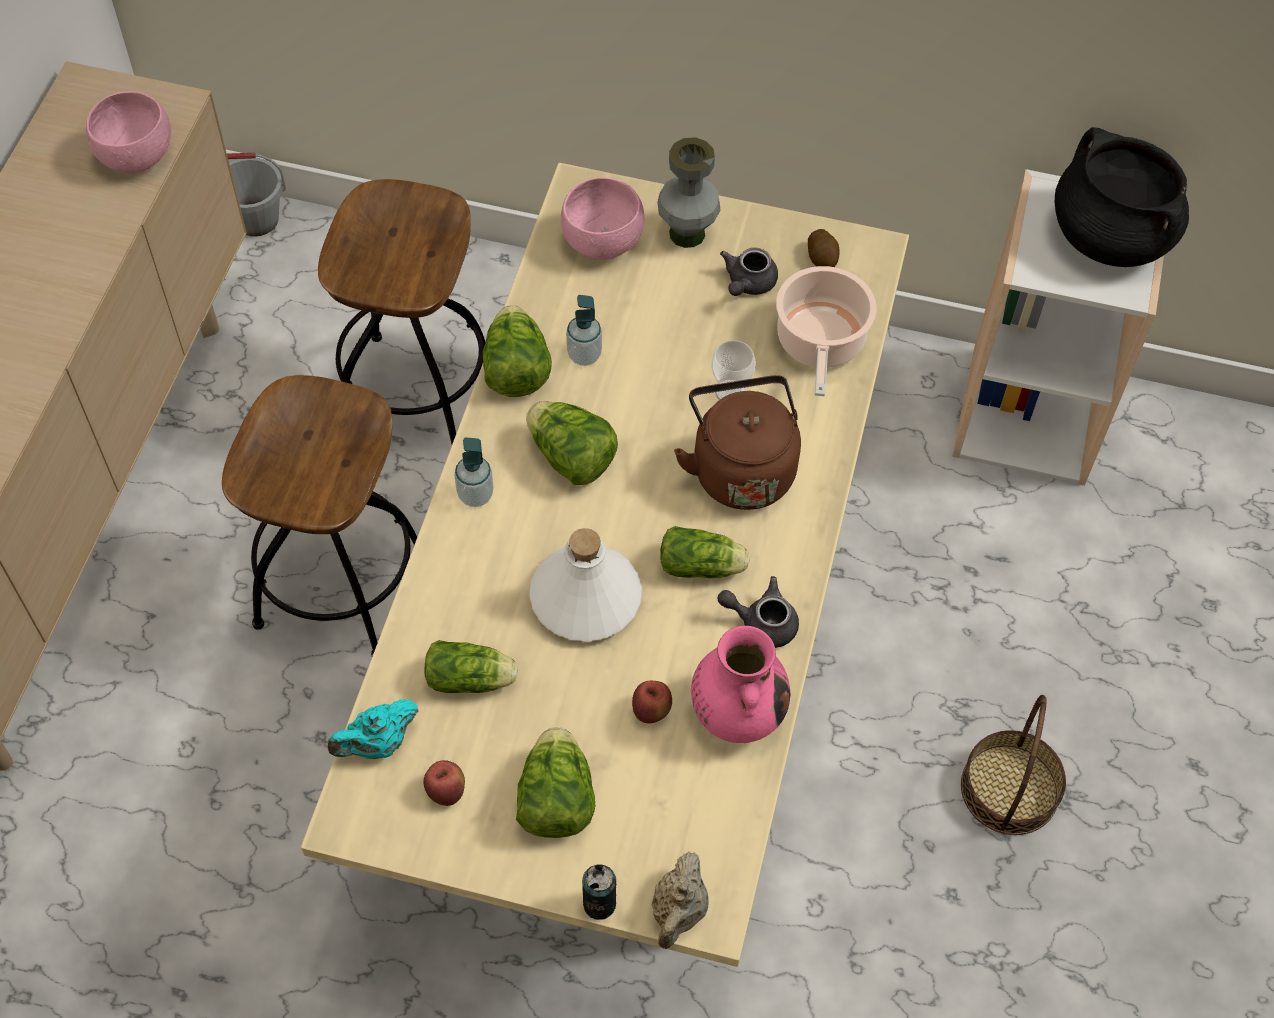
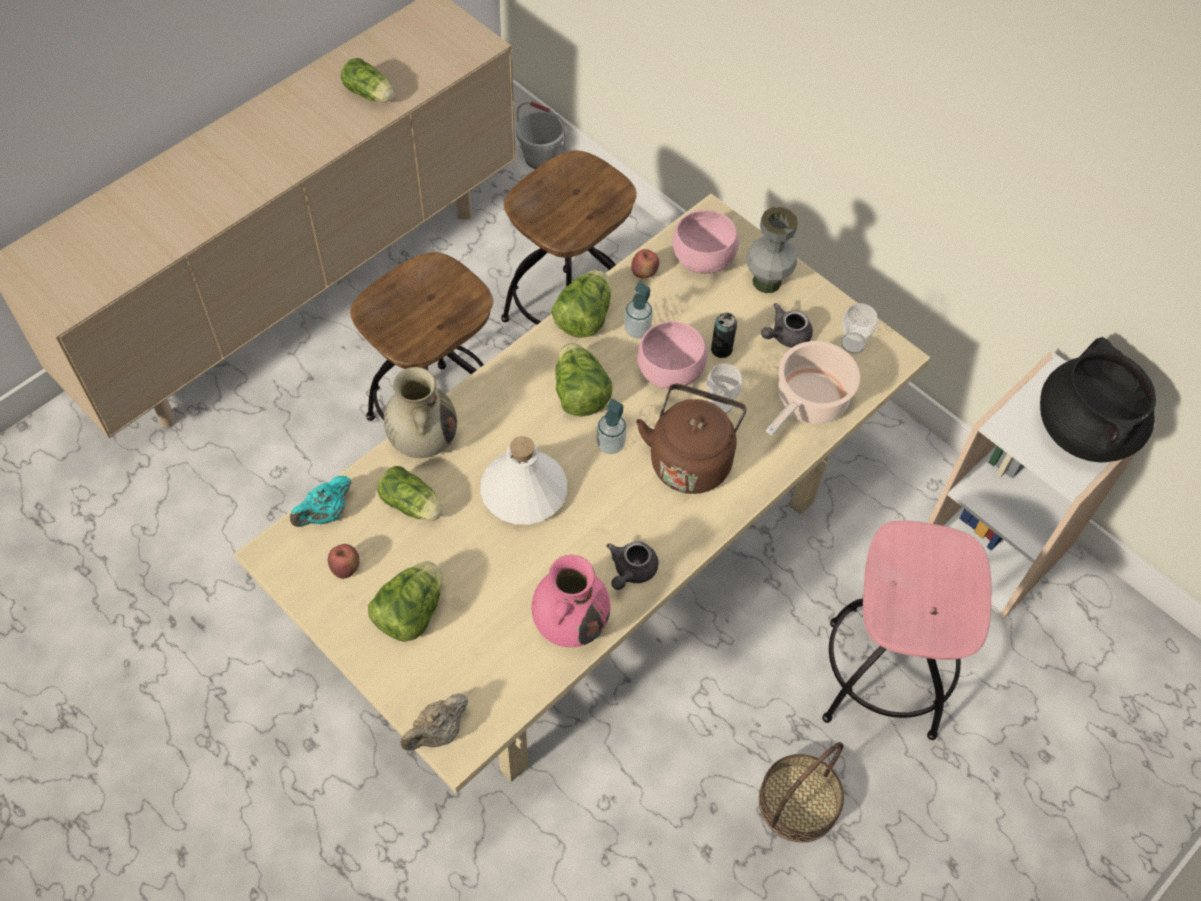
camera: 30 degrees right, 0 degrees up
pink bowl [86,91,171,173] -> pink bowl moved to [637,321,707,390]
turquoise teapot [328,699,419,759] -> turquoise teapot turned 45 degrees counterclockwise [290,476,352,527]
soap dispenser [454,437,493,507] -> soap dispenser moved to [597,399,627,454]
can [582,864,616,920] -> can moved to [711,313,737,358]
apple [632,681,672,724] -> apple moved to [631,249,659,279]
lettuce [660,526,750,578] -> lettuce moved to [341,58,394,102]
grey teapot [718,576,799,648] -> grey teapot turned 105 degrees counterclockwise [606,541,658,590]
potato [808,229,839,267] -> cup [841,303,877,354]
none -> beige vase [384,367,457,458]
none -> pink stool [822,520,991,740]

